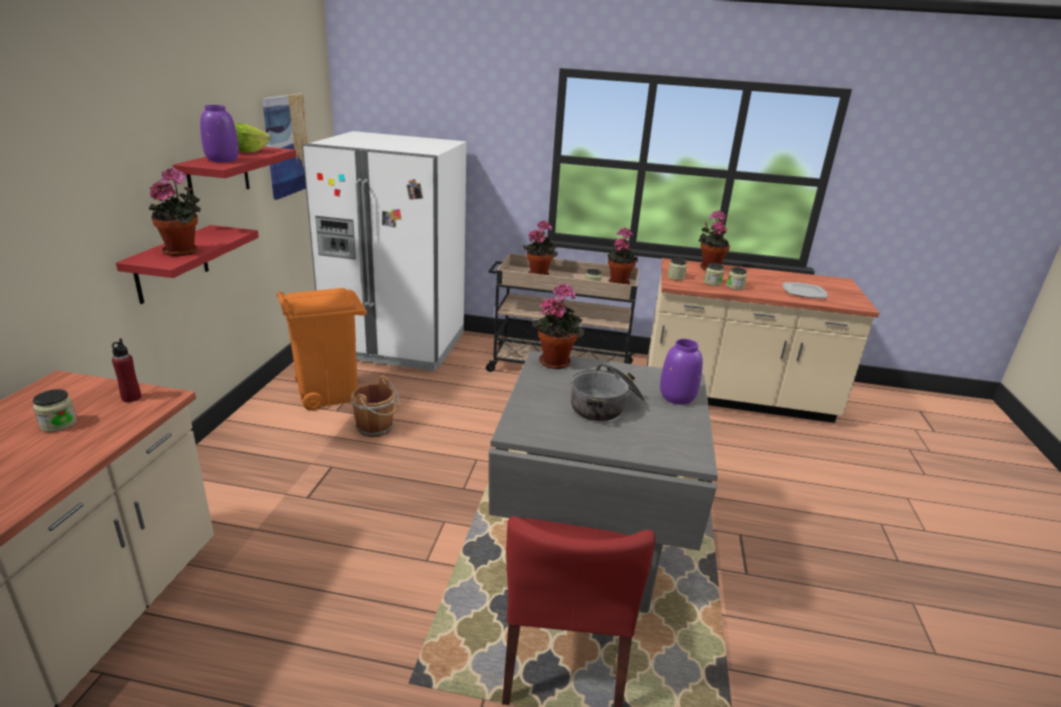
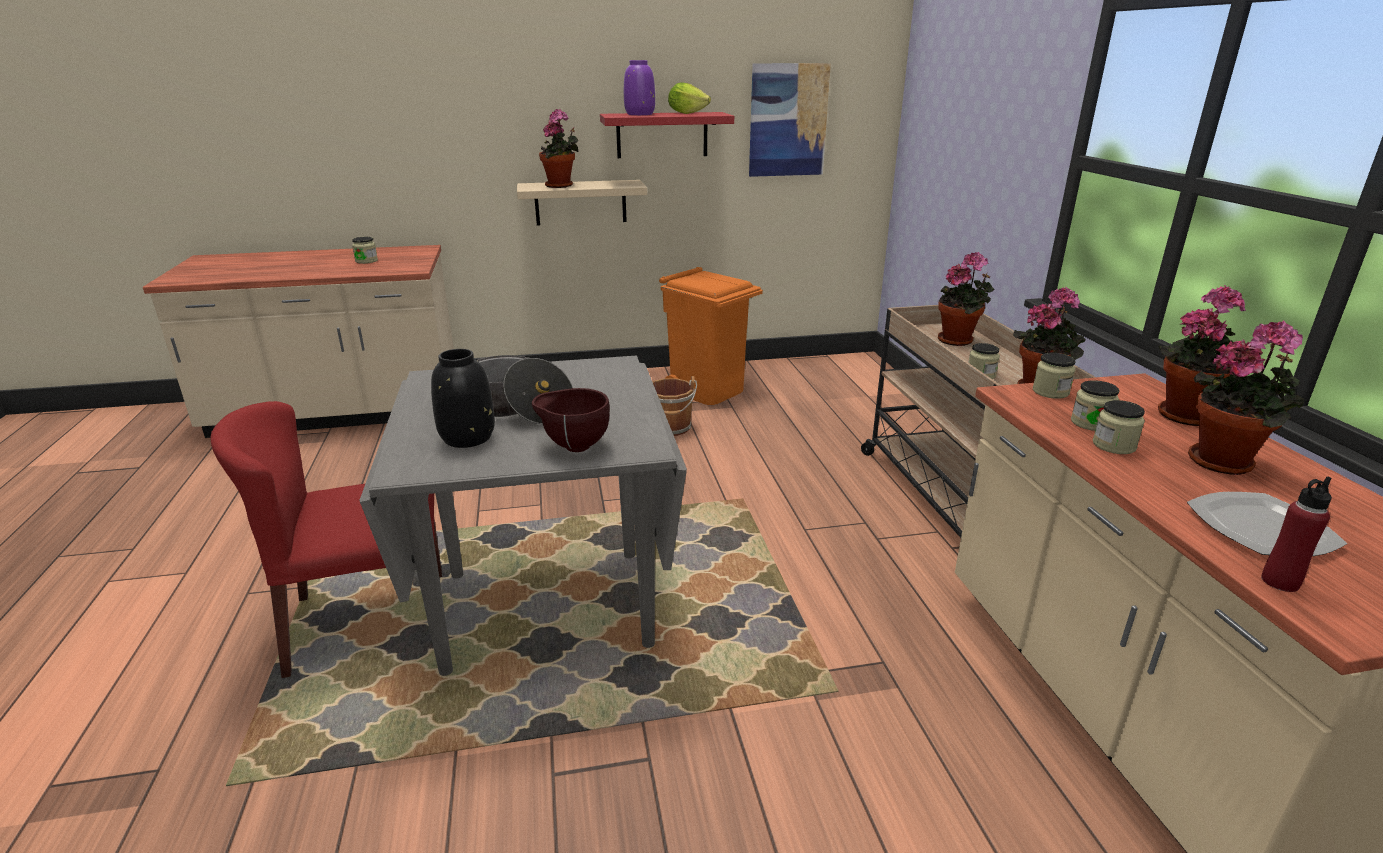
camera: 70 degrees right, 0 degrees up
red bottle [112,338,141,402] -> red bottle moved to [1261,477,1332,592]
red shelf [116,225,259,304] -> beige shelf [517,180,647,226]
white fridge [302,131,466,371] -> none
potted plant [532,283,585,369] -> potted plant moved to [1188,321,1305,475]
purple vase [660,339,703,405] -> brown bowl [532,388,610,452]
none -> black vase [431,349,495,448]

